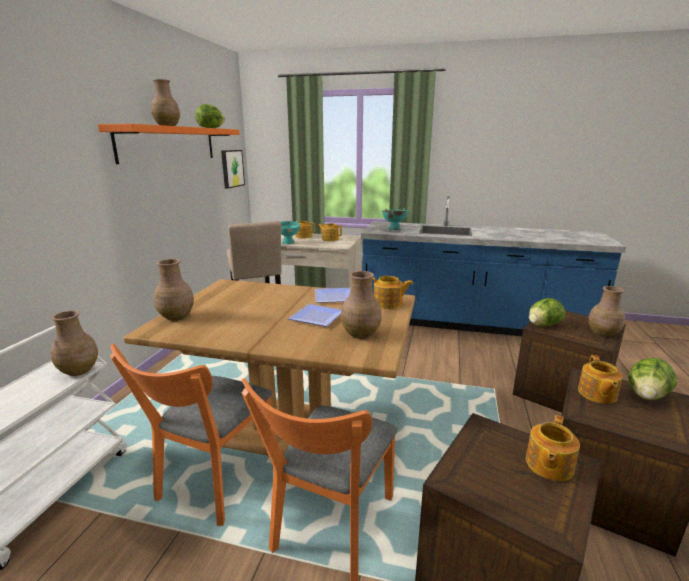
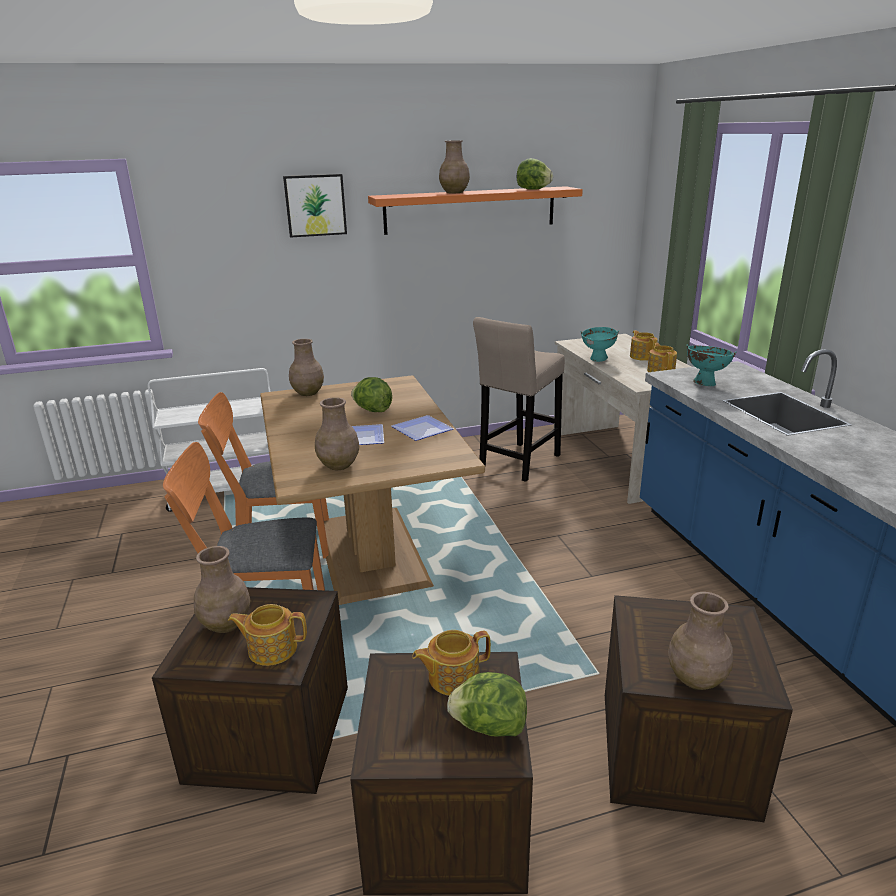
camera: 60 degrees right, 5 degrees up
brown vase [51,311,98,376] -> brown vase moved to [194,546,250,633]
picture [221,150,245,189] -> picture moved to [283,174,347,238]
teapot [372,276,413,309] -> none
lettuce [529,298,566,327] -> lettuce moved to [351,377,392,412]

